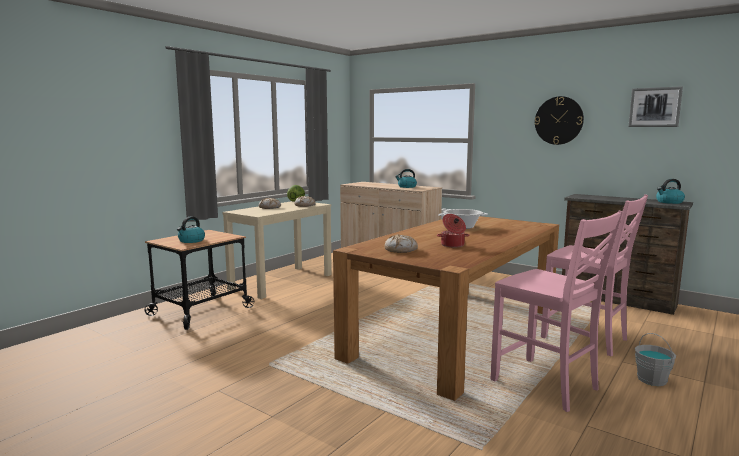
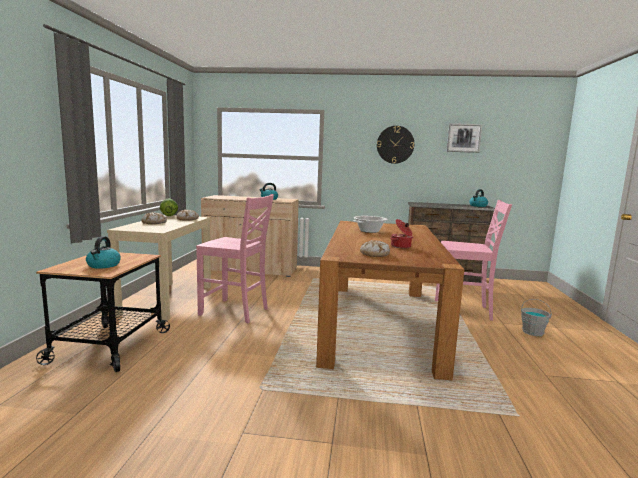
camera: 30 degrees left, 0 degrees up
pink chair [491,211,623,412] -> pink chair moved to [196,194,274,323]

